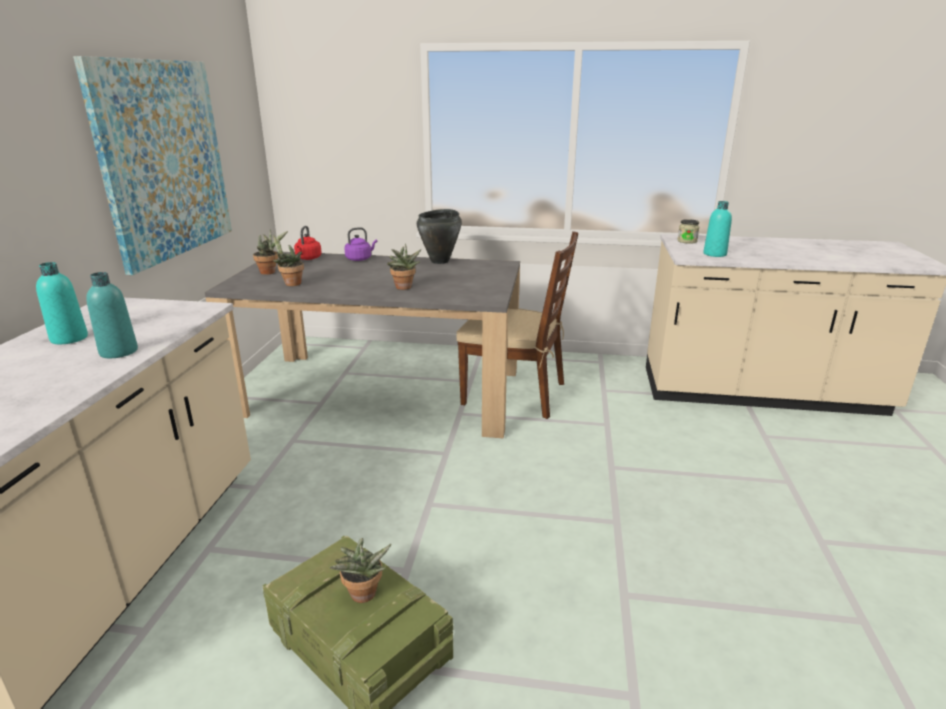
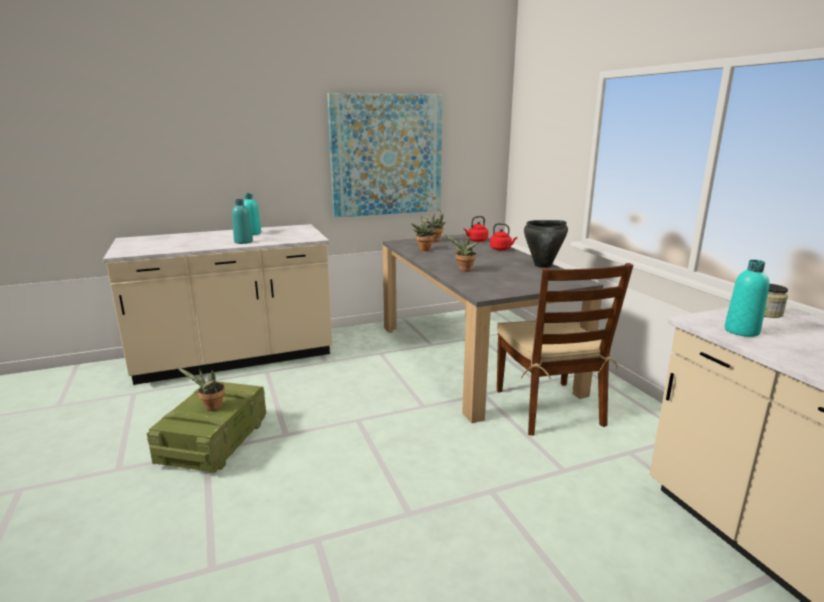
camera: 60 degrees right, 5 degrees down
purple kettle [344,227,377,261] -> red kettle [490,223,517,251]

